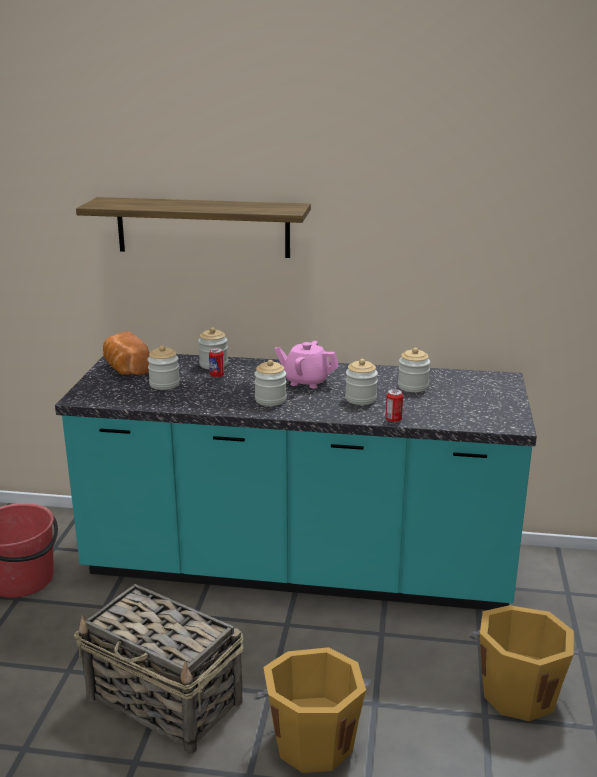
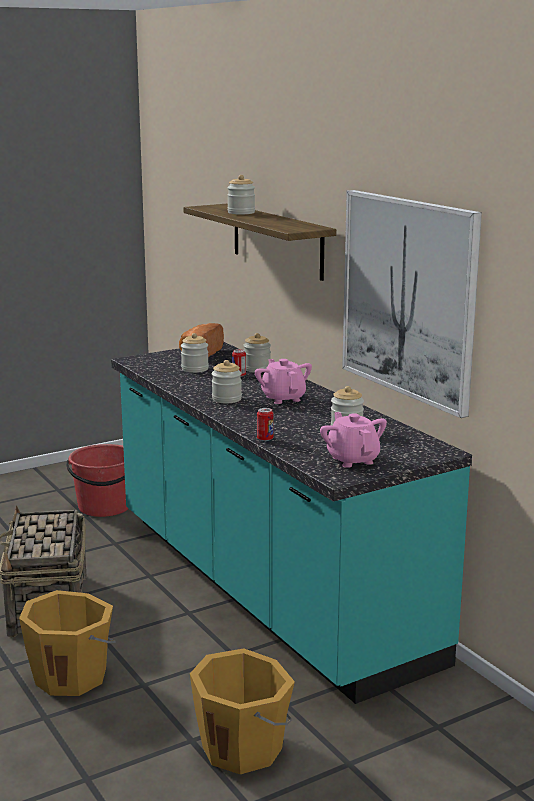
camera: 50 degrees right, 5 degrees down
jar [345,359,378,405] -> jar moved to [227,175,255,215]
none -> pink teapot [320,412,387,468]
none -> picture [342,190,482,418]

